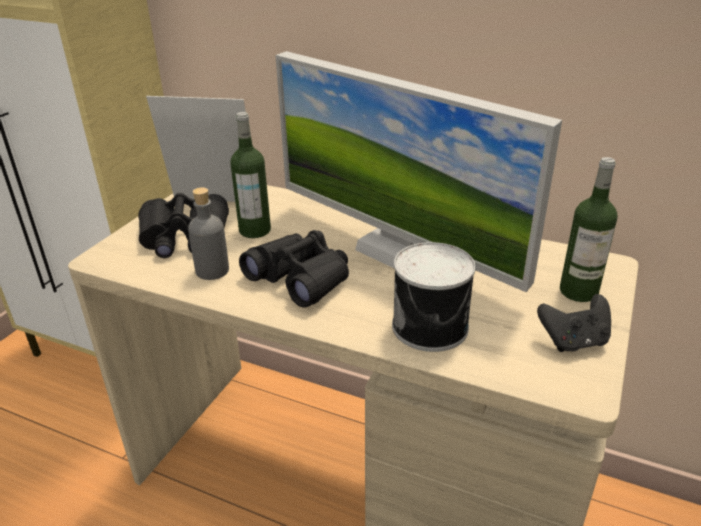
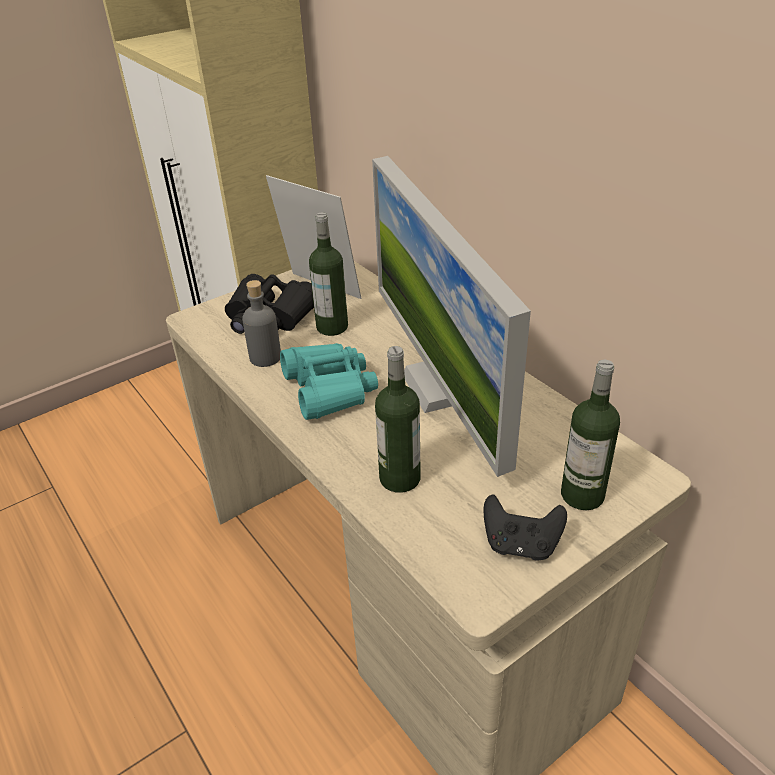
camera: 30 degrees right, 5 degrees up
black binoculars [239,230,349,308] -> turquoise binoculars [280,343,378,420]
can [392,242,476,352] -> bottle [375,346,421,493]

